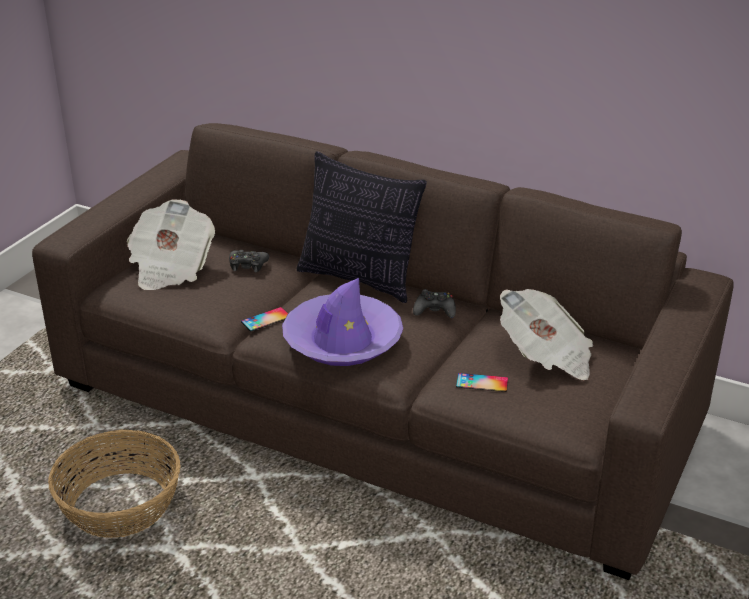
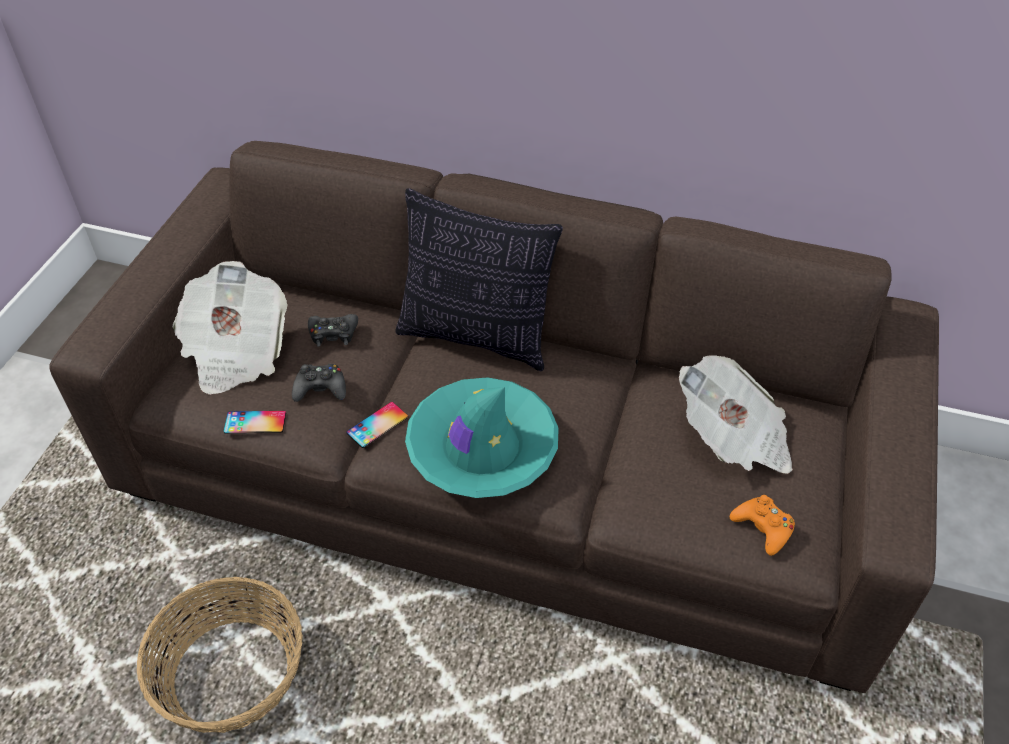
camera: 10 degrees left, 15 degrees up
purple hat [282,278,403,366] -> turquoise hat [405,377,559,498]
black game controller [413,289,456,318] -> black game controller moved to [292,364,346,402]
phone [456,373,508,392] -> phone moved to [224,411,286,433]
none -> orange game controller [730,495,795,556]

